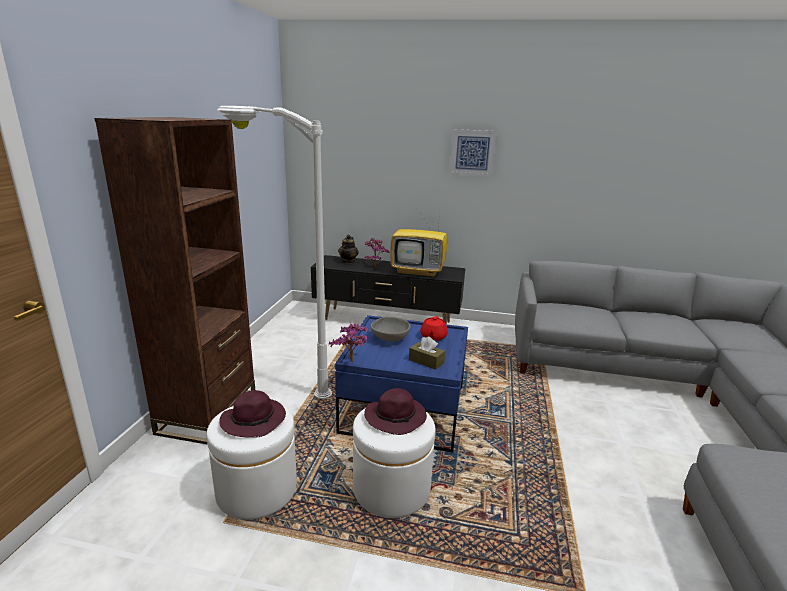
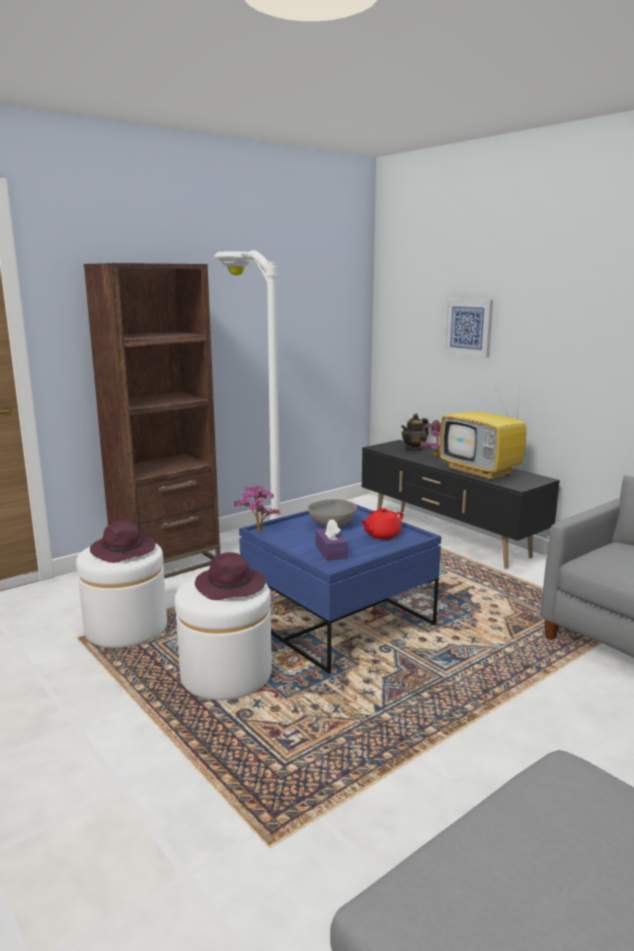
camera: 40 degrees right, 5 degrees down
brown tissue box [409,337,445,370] -> purple tissue box [315,519,348,561]
picture [449,129,497,177] -> picture moved to [443,298,493,358]

